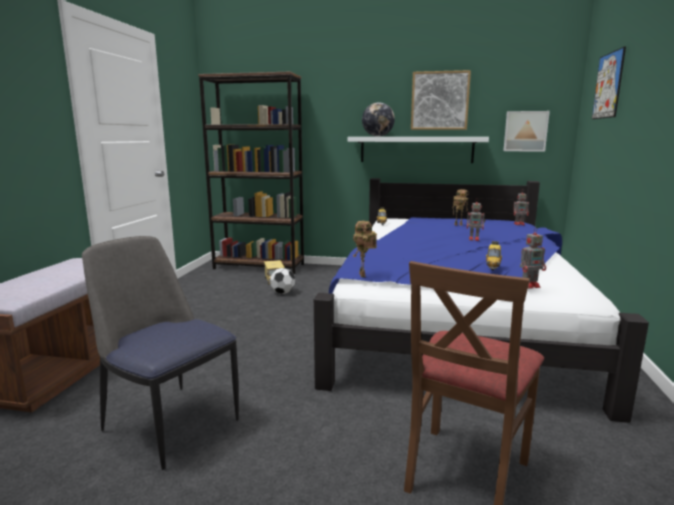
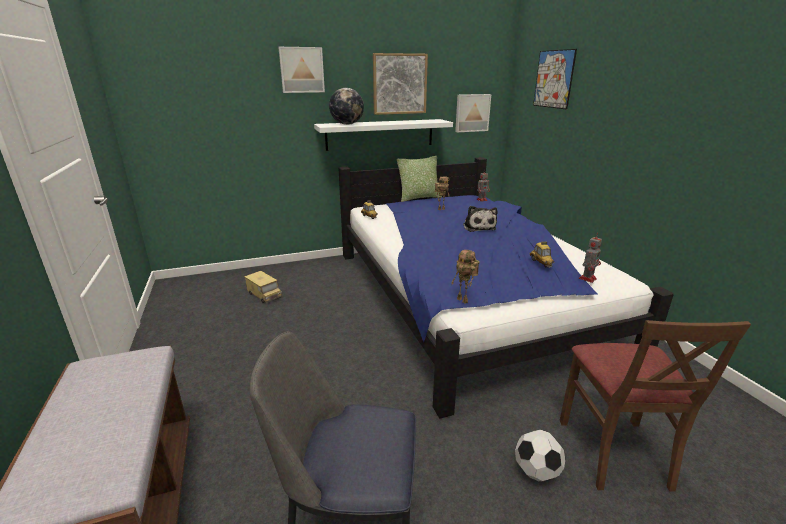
camera: 30 degrees left, 10 degrees up
brown bookcase [198,72,304,274] -> none
football [270,268,295,294] -> football moved to [515,429,565,482]
toy robot [467,198,485,241] -> plush toy [463,206,497,232]
none -> picture [278,47,325,93]
none -> pillow [397,156,442,202]

